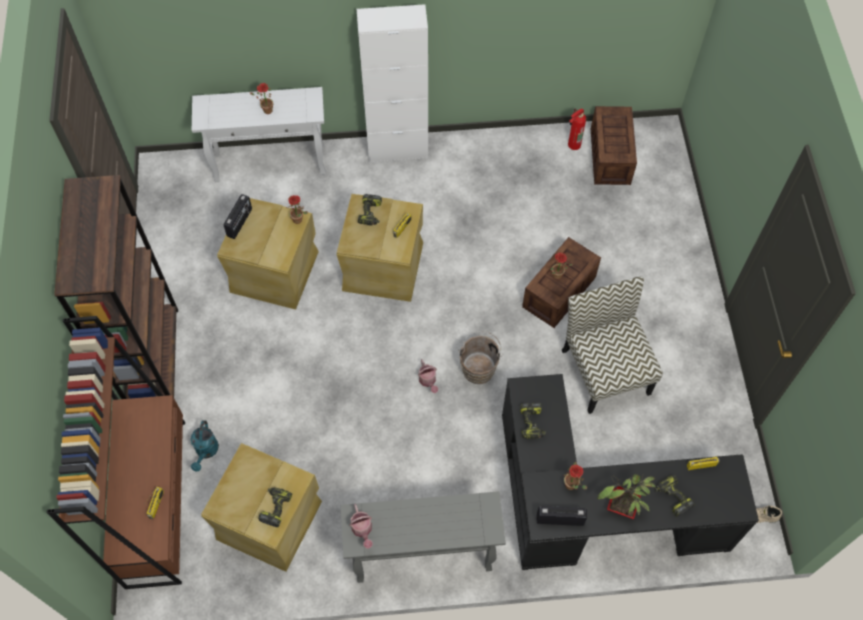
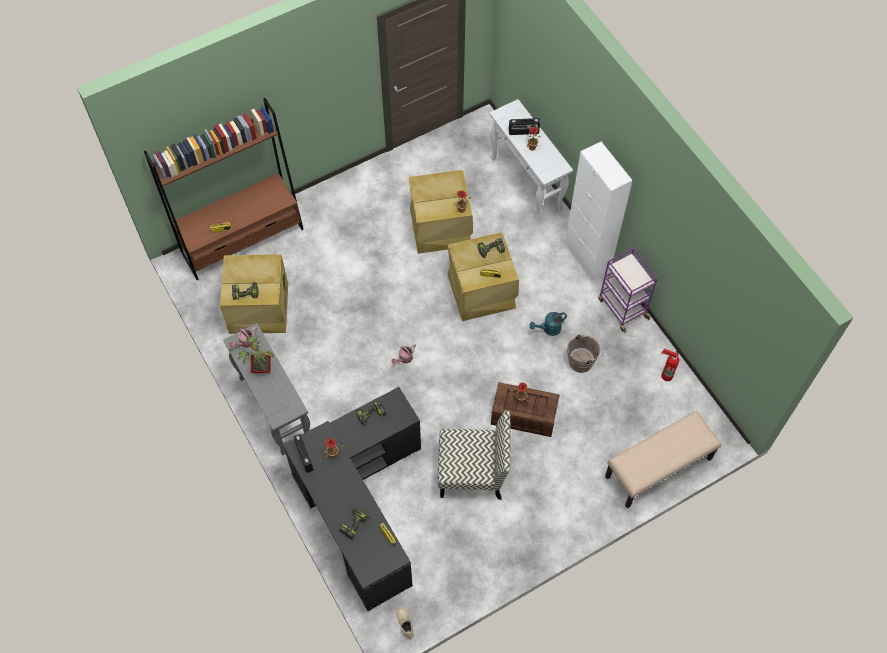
camera: 65 degrees right, 0 degrees up
brown bookcase [54,175,178,399] -> none
turquoise watering can [191,420,219,472] -> turquoise watering can moved to [530,312,567,336]
radio [224,194,252,239] -> radio moved to [509,118,540,135]
brown bucket [458,331,503,384] -> brown bucket moved to [567,334,604,373]
chair [562,276,663,414] -> chair turned 45 degrees clockwise [438,410,511,500]
crate [591,106,637,185] -> none
potted plant [597,474,656,519] -> potted plant moved to [238,336,274,373]
none -> purple cart [598,248,657,333]
none -> beige bench [605,411,722,508]

